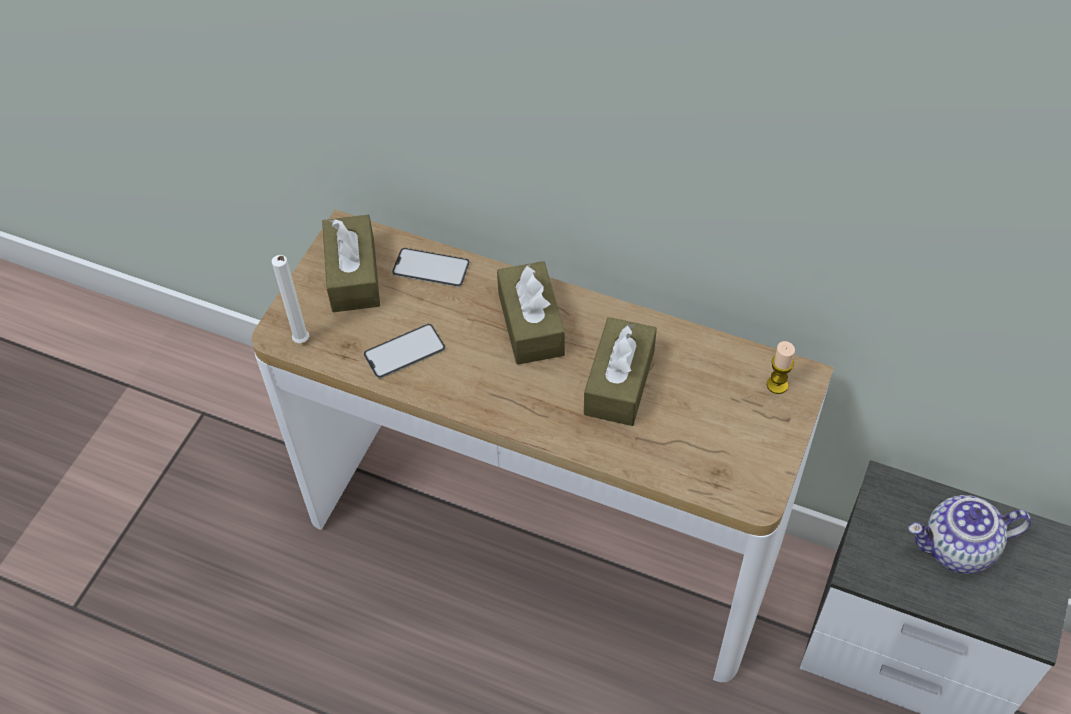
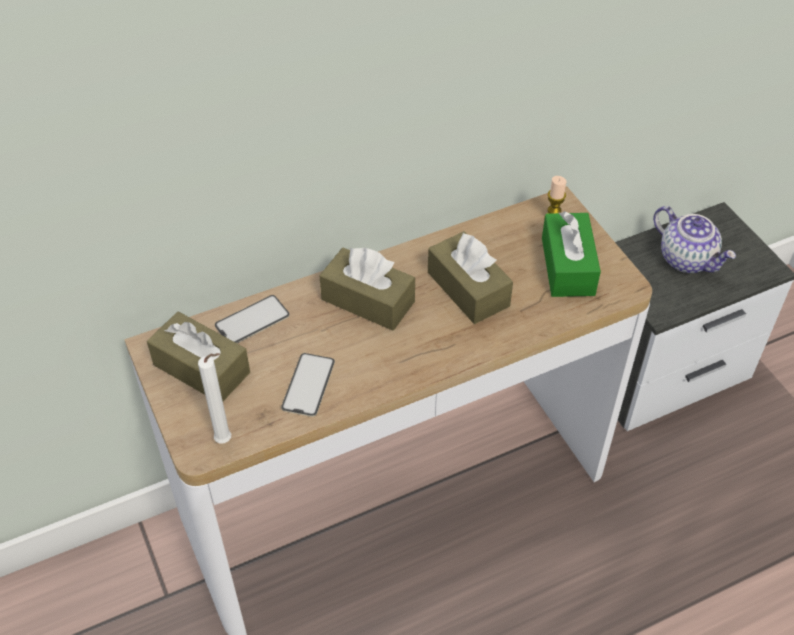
camera: 50 degrees left, 5 degrees down
teapot [908,495,1031,574] -> teapot turned 75 degrees counterclockwise [653,206,736,273]
none -> green tissue box [542,211,601,297]

